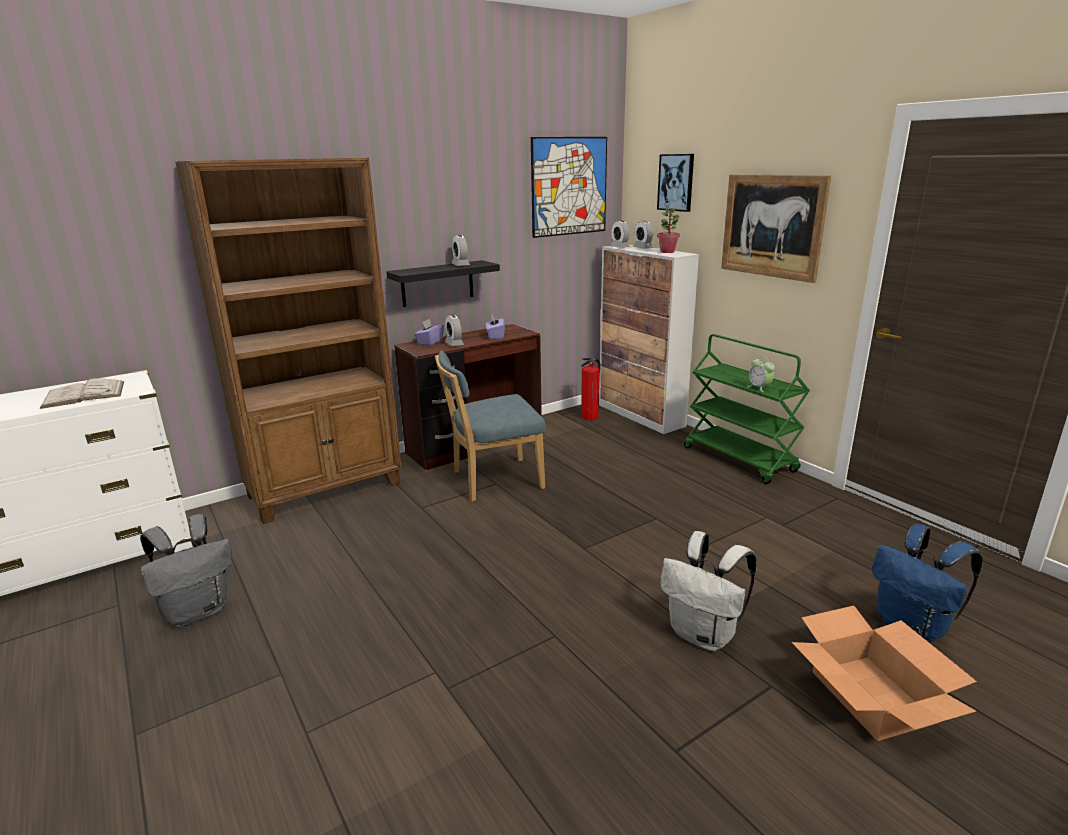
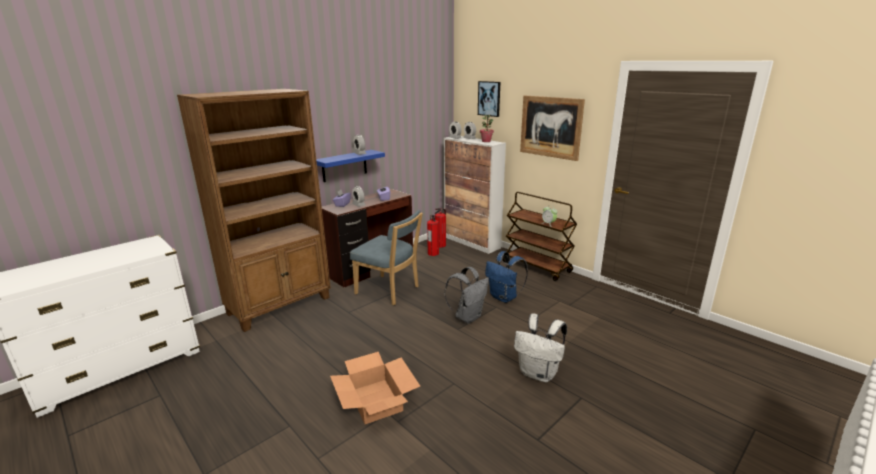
camera: 10 degrees left, 0 degrees up
white book [40,378,124,409] -> none
grey backpack [140,514,232,627] -> grey backpack moved to [444,267,489,324]
black shelf [386,260,500,307] -> blue shelf [316,150,385,182]
blue chair [435,350,546,502] -> blue chair turned 120 degrees counterclockwise [350,210,423,305]
picture [531,137,607,238] -> none
green cart [684,334,810,484] -> brown cart [503,192,577,281]
cardboard box [791,606,977,741] -> cardboard box moved to [330,352,420,424]
blue backpack [872,524,983,643] -> blue backpack moved to [485,251,528,303]
none -> fire extinguisher [427,215,439,256]

